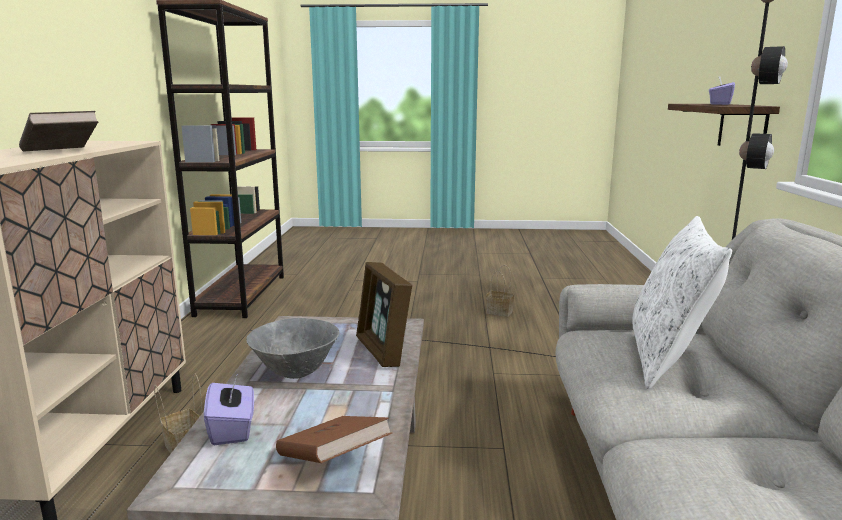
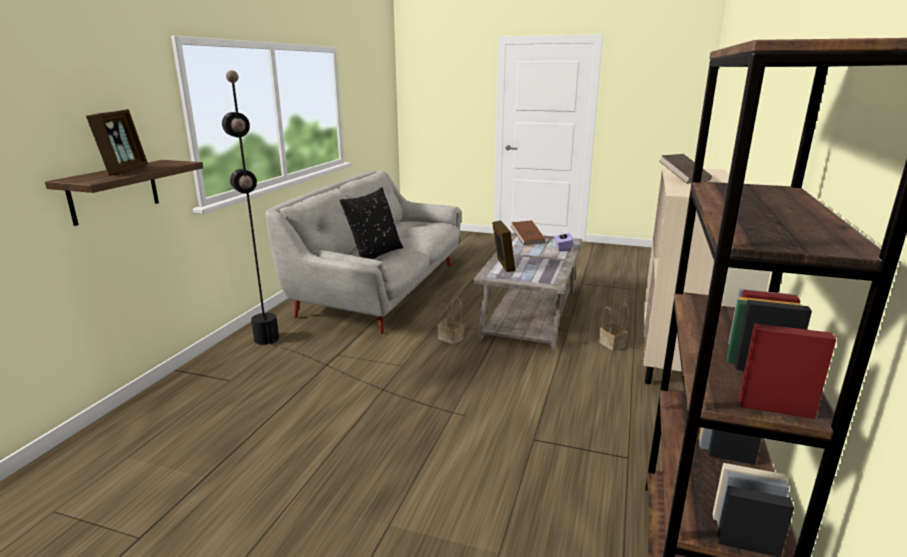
camera: 165 degrees left, 5 degrees up
grey bowl [246,318,340,379] -> none
basket [486,265,514,317] -> basket moved to [437,297,465,344]
white pillow [632,216,732,389] -> black pillow [340,187,403,259]
purple tissue box [709,76,735,105] -> picture frame [86,109,148,176]

